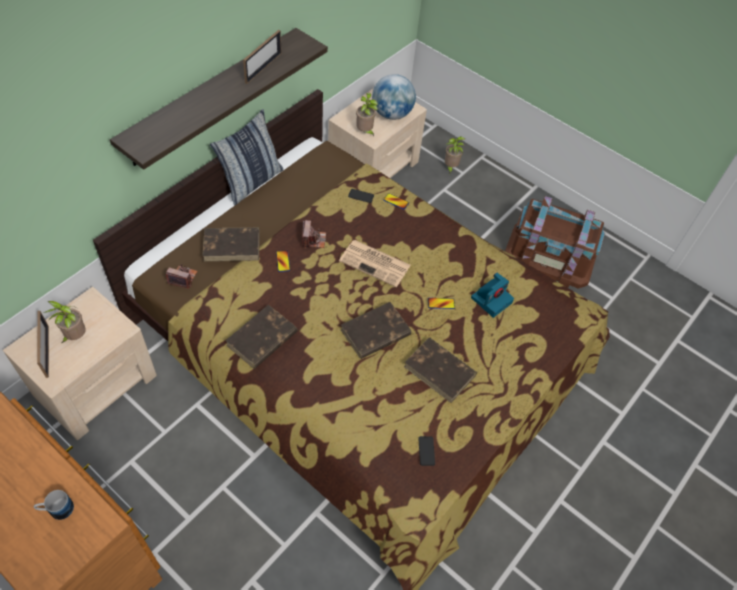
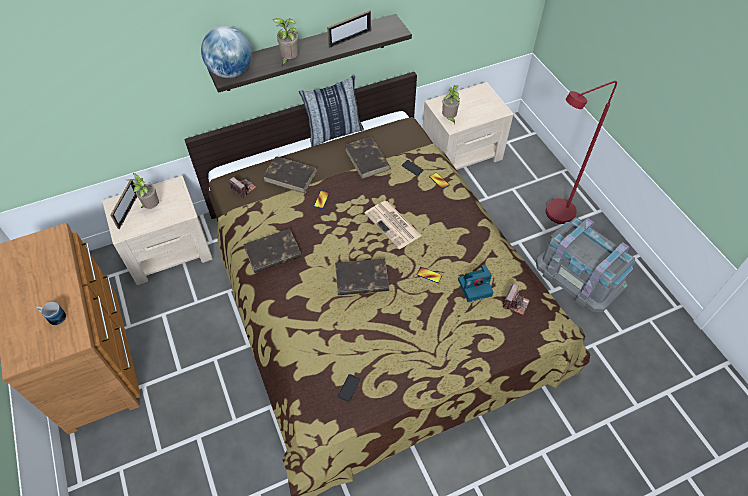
camera: 30 degrees right, 0 degrees up
camera [302,220,326,248] -> camera moved to [503,283,530,315]
globe [372,74,416,120] -> globe moved to [201,26,252,78]
brown book [404,337,477,403] -> brown book moved to [345,137,391,179]
potted plant [445,136,465,174] -> potted plant moved to [273,18,299,67]
brown storage box [505,196,605,289] -> grey storage box [536,217,635,312]
none -> red floor lamp [546,81,617,224]

